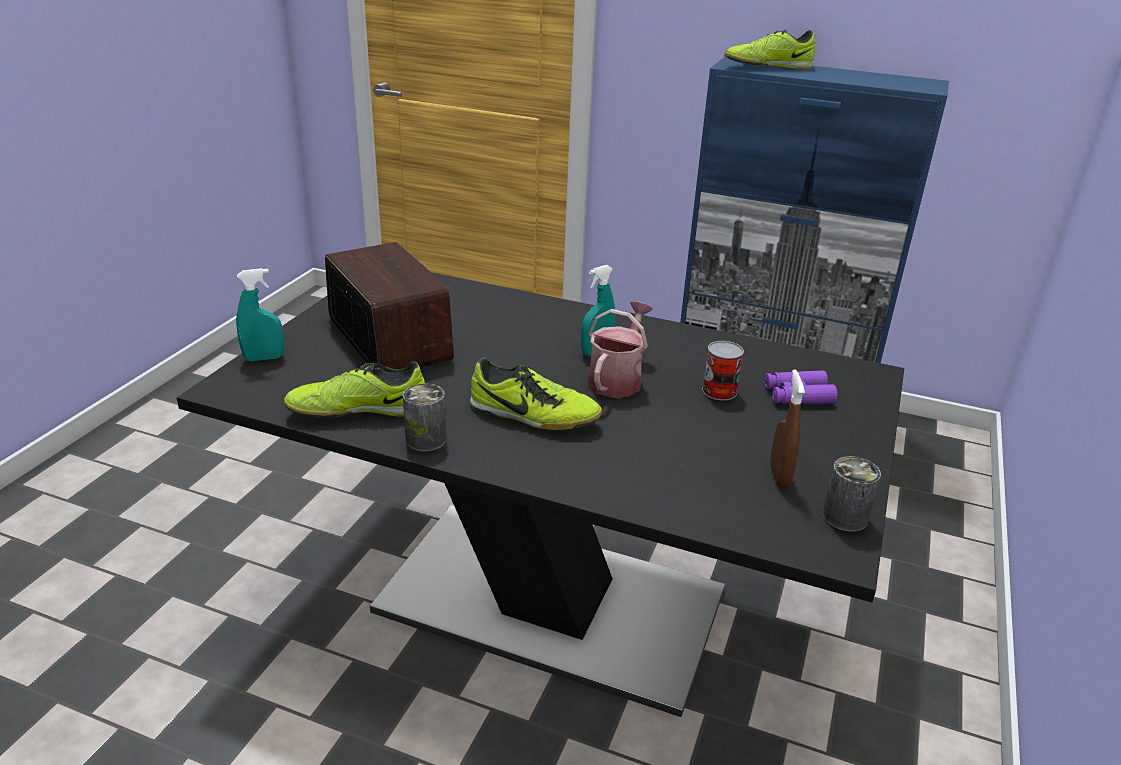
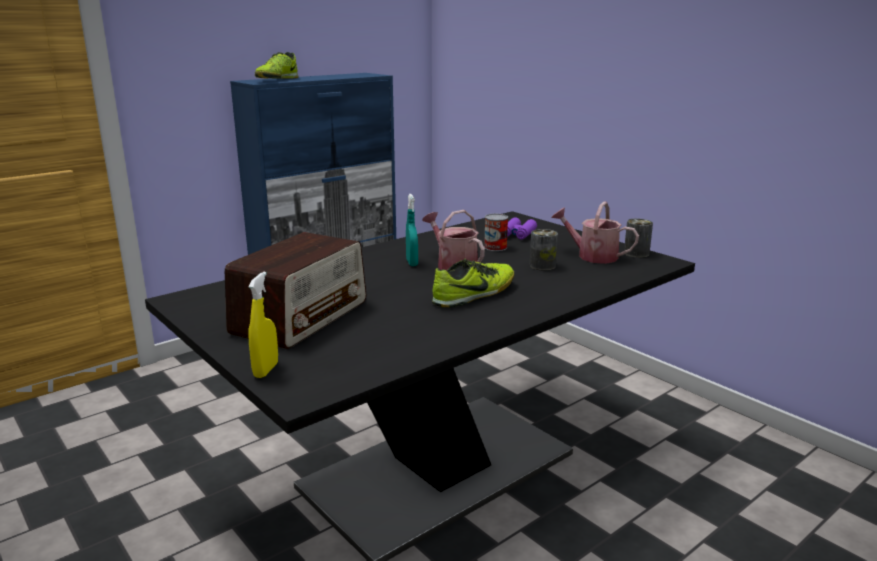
camera: 60 degrees left, 10 degrees down
turquoise spray bottle [236,268,284,361] -> yellow spray bottle [248,272,278,378]
shoe [284,361,425,418] -> none
radio [325,242,454,369] -> radio turned 120 degrees clockwise [225,232,366,349]
can [403,383,446,452] -> can moved to [530,229,558,271]
brown spray bottle [770,369,805,488] -> watering can [551,201,639,264]

